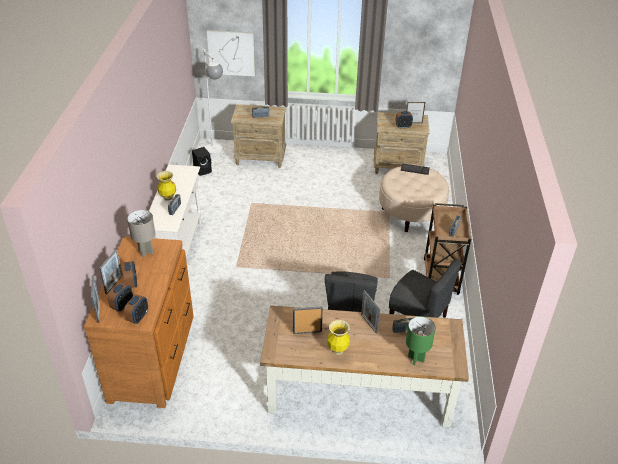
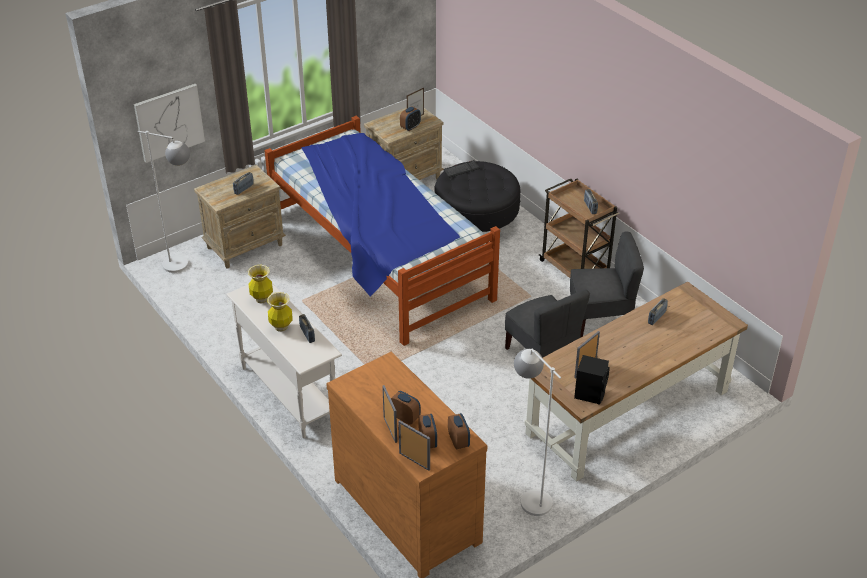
camera: 40 degrees left, 0 degrees up
grey table lamp [127,210,155,257] -> none
black speaker [192,147,212,176] -> black speaker moved to [574,355,610,405]
vase [327,320,350,355] -> vase moved to [248,265,273,303]
picture frame [361,290,380,334] -> none
beige ottoman [379,165,449,232] -> black ottoman [434,161,521,232]
green table lamp [406,316,436,365] -> none
none -> bed [265,116,500,346]
none -> white floor lamp [514,349,561,516]

